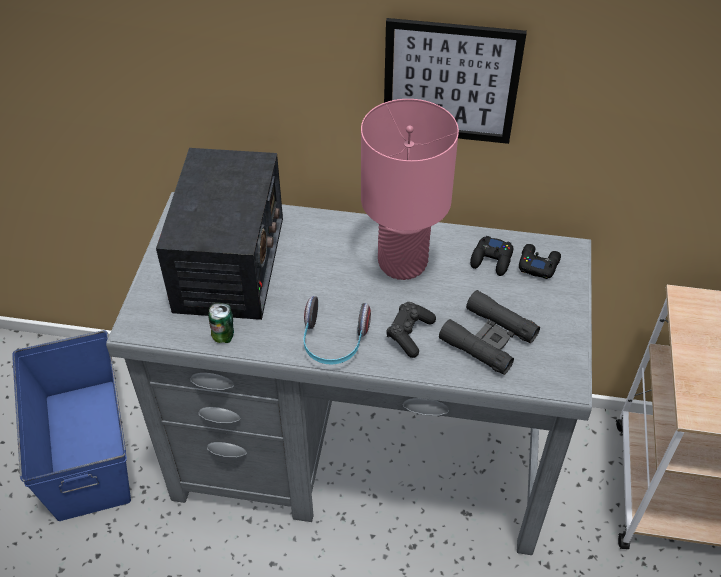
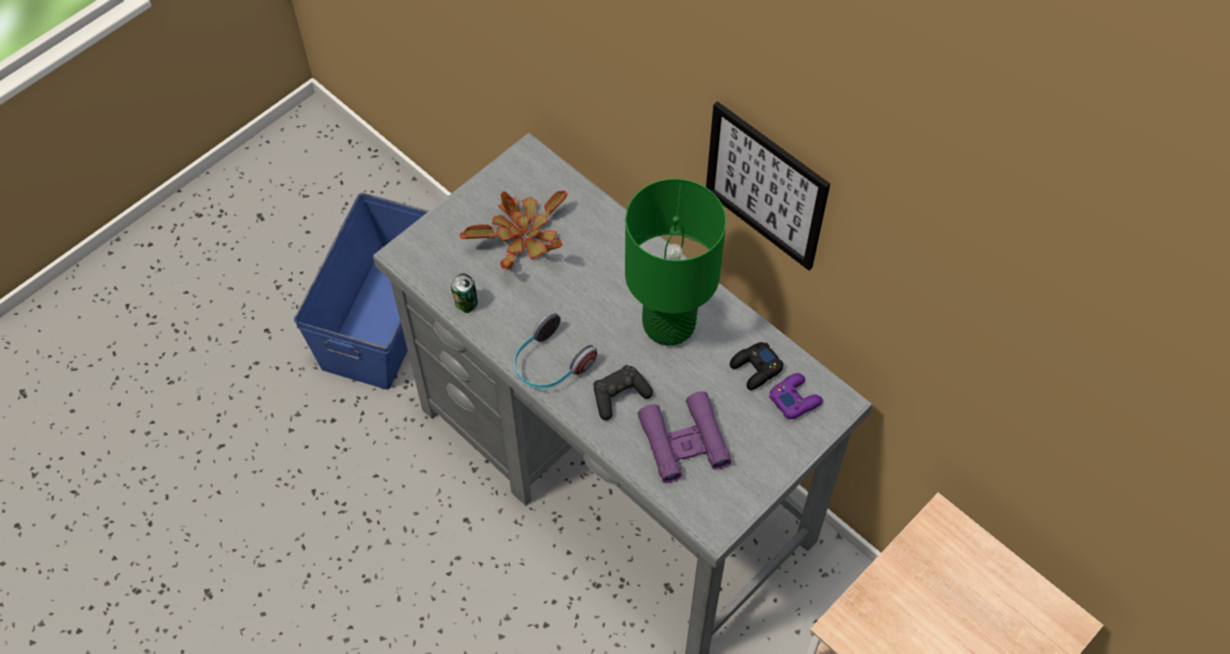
camera: 35 degrees right, 10 degrees up
radio [156,148,283,320] -> potted plant [460,191,568,270]
pink table lamp [361,99,459,280] -> green table lamp [625,179,726,346]
black binoculars [439,290,540,375] -> purple binoculars [637,391,731,483]
black game controller [519,244,561,279] -> purple game controller [769,373,823,419]

